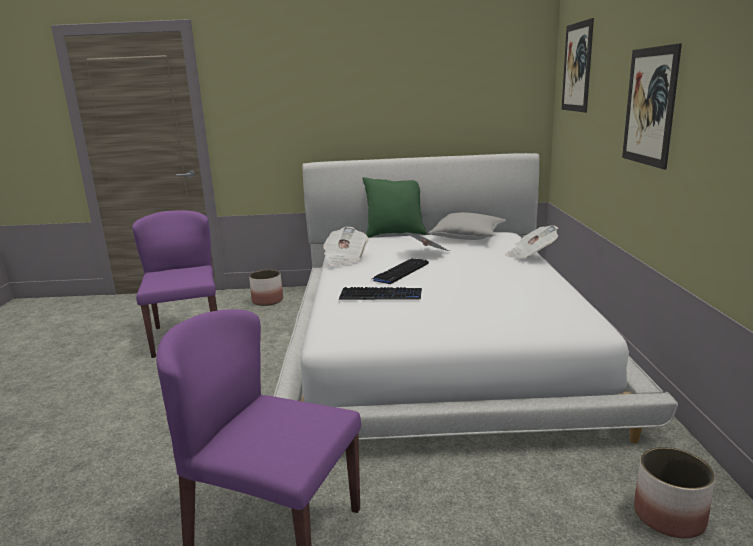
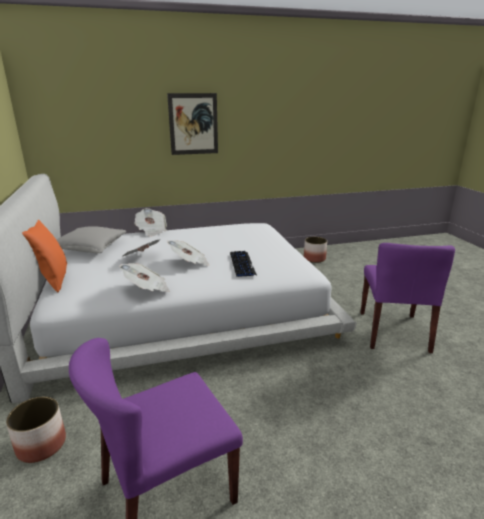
camera: 105 degrees left, 5 degrees up
green pillow [362,177,427,238] -> orange pillow [22,220,67,292]
keyboard [372,258,429,284] -> newspaper [167,240,209,265]
picture [561,18,594,112] -> none

